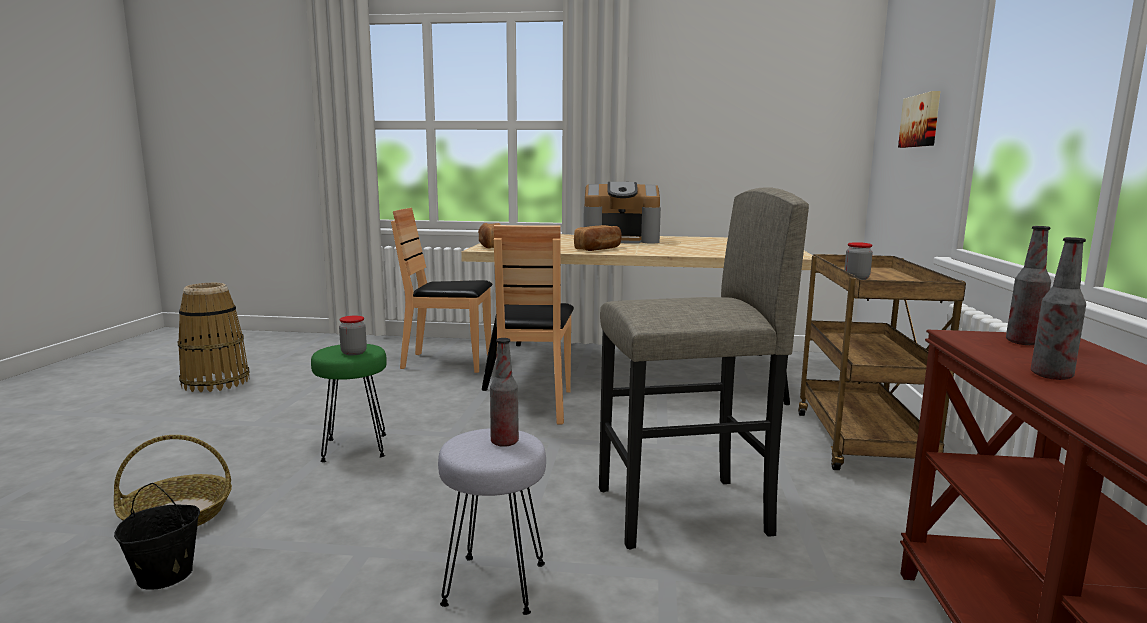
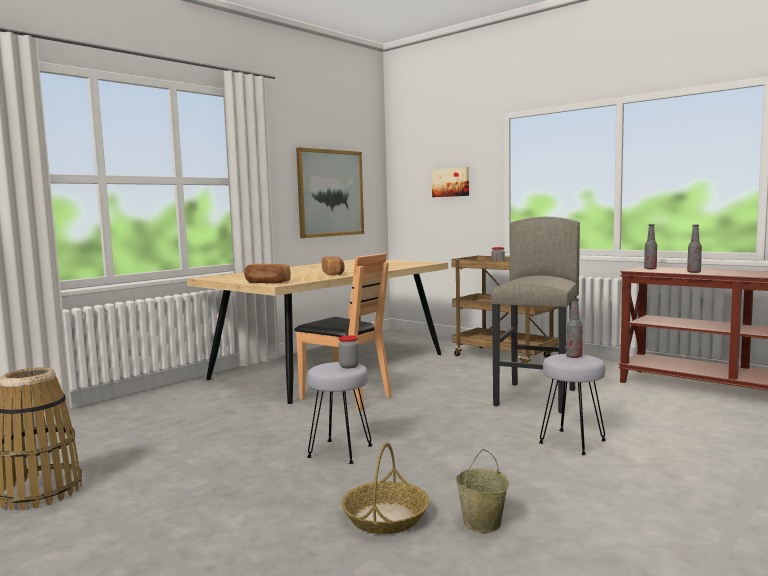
camera: 55 degrees left, 5 degrees down
black bucket [114,483,200,590] -> beige bucket [455,449,509,533]
green stool [311,344,387,462] -> grey stool [307,362,372,464]
brown chair [391,208,492,373] -> none
coffee machine [583,182,661,244] -> none
none -> picture [296,147,364,238]

